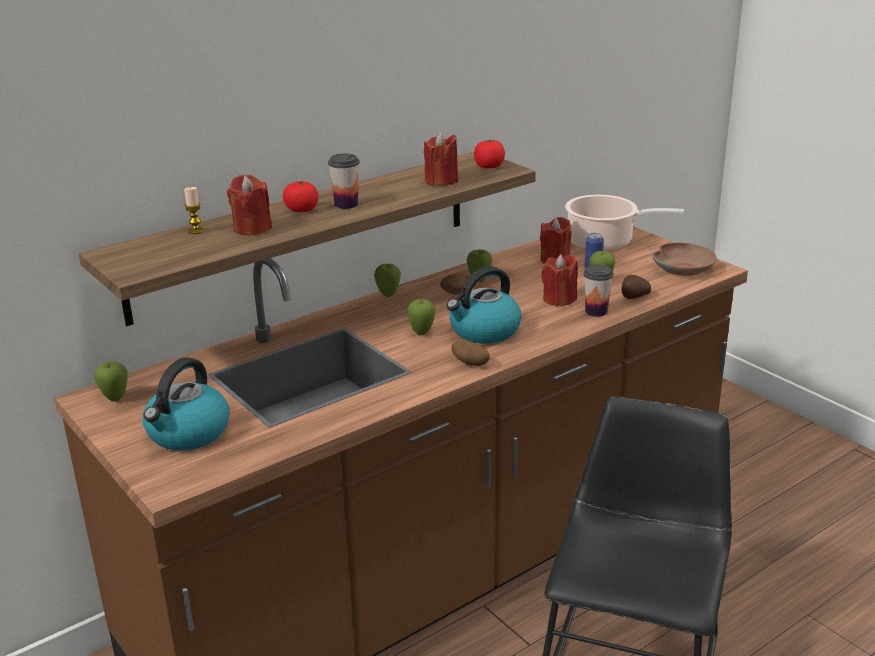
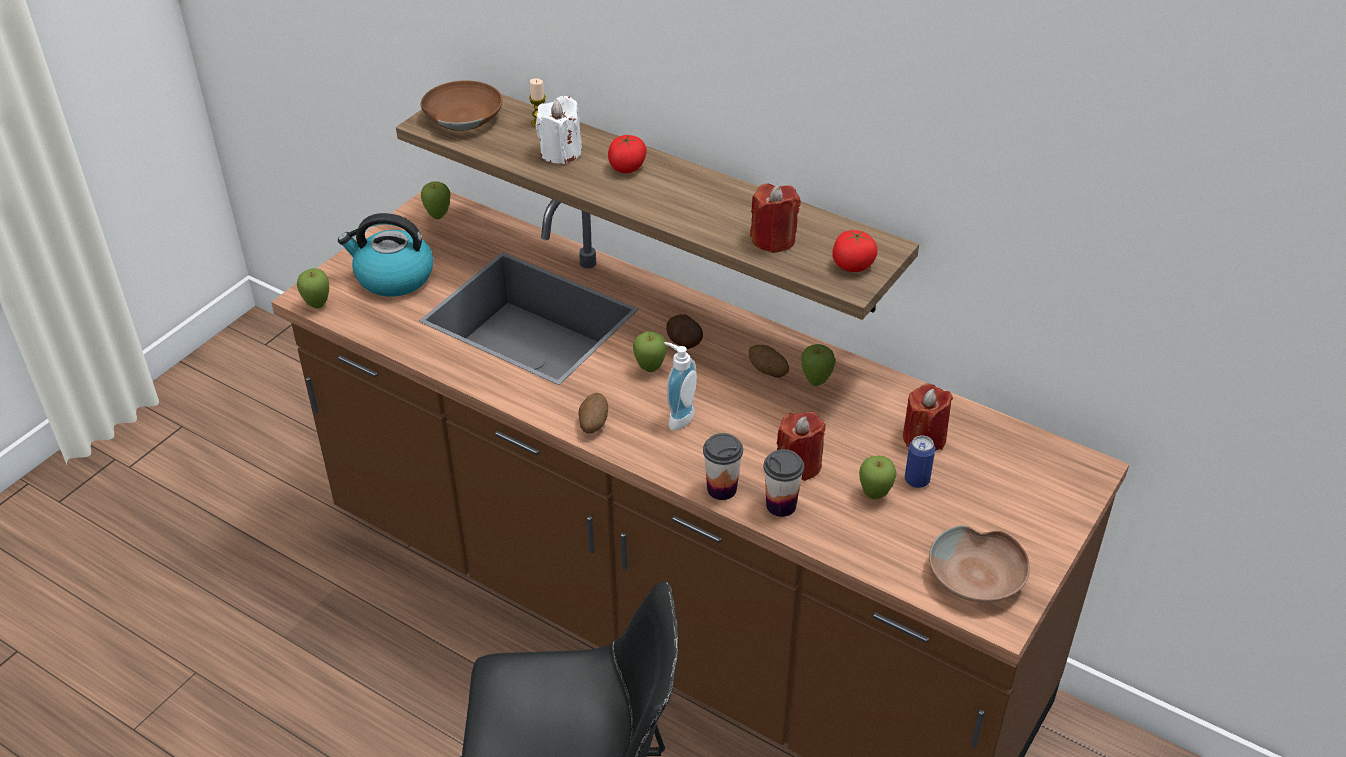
camera: 70 degrees right, 15 degrees up
red candle [227,175,272,235] -> white candle [536,96,582,164]
cup [328,153,360,209] -> cup moved to [703,433,743,500]
apple [374,264,401,297] -> apple moved to [297,268,329,308]
kettle [447,266,522,344] -> soap dispenser [664,342,697,430]
cooking pot [565,195,684,251] -> none
potato [622,275,651,299] -> potato moved to [666,314,703,349]
none -> brown bowl [420,80,503,131]

